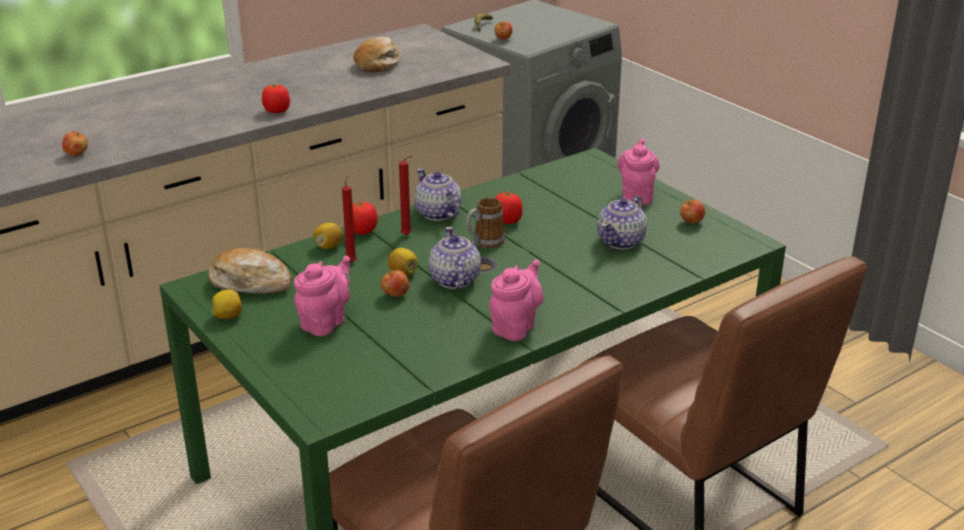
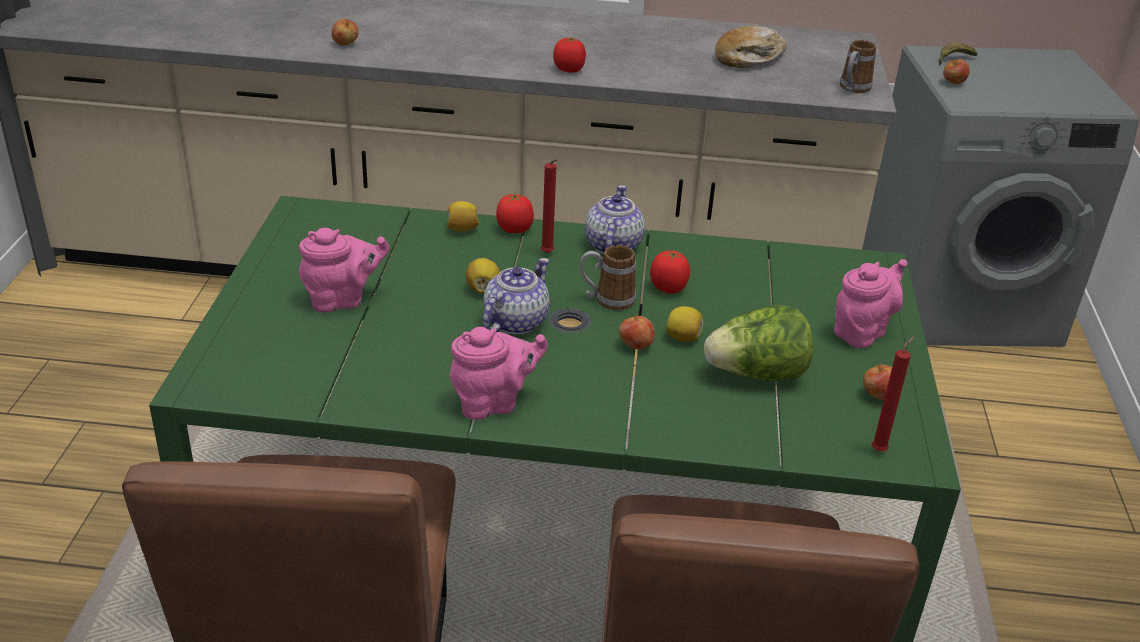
camera: 40 degrees right, 5 degrees up
bread [208,248,291,294] -> none
lemon [211,289,242,319] -> lemon moved to [666,306,703,342]
red candle [342,175,357,263] -> red candle moved to [871,336,914,451]
apple [381,270,409,297] -> apple moved to [619,313,654,349]
teapot [597,195,647,249] -> lettuce [704,305,813,381]
none -> mug [840,40,876,93]

